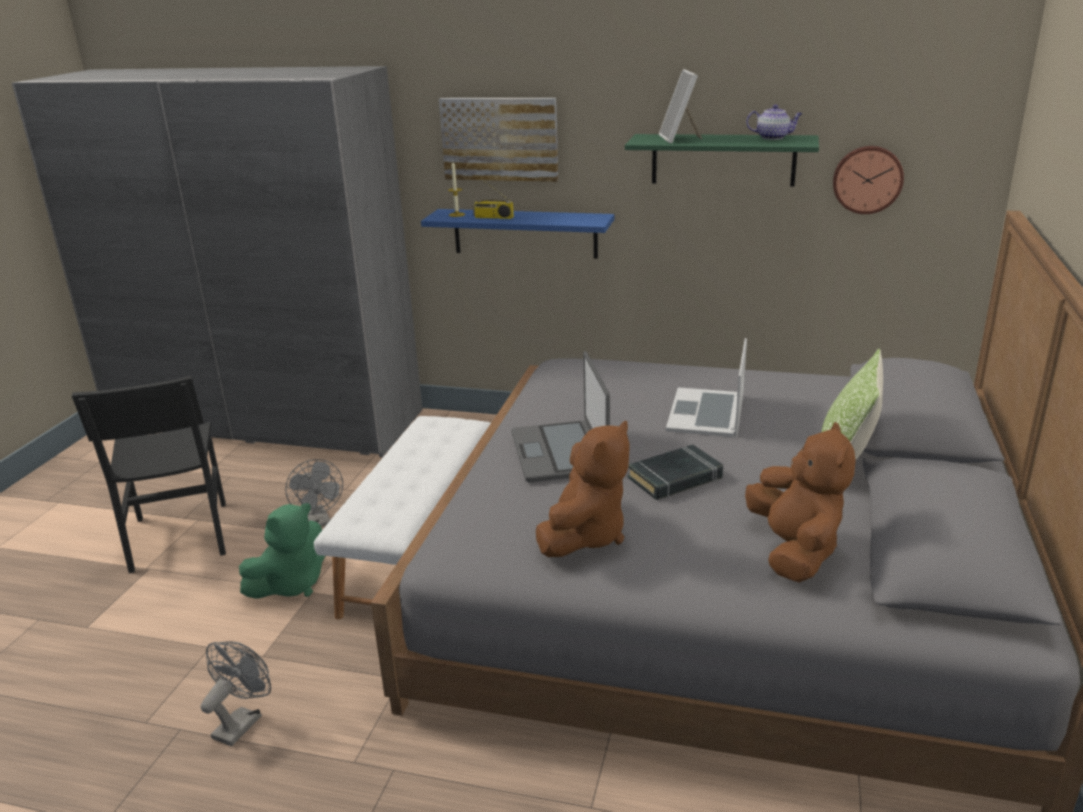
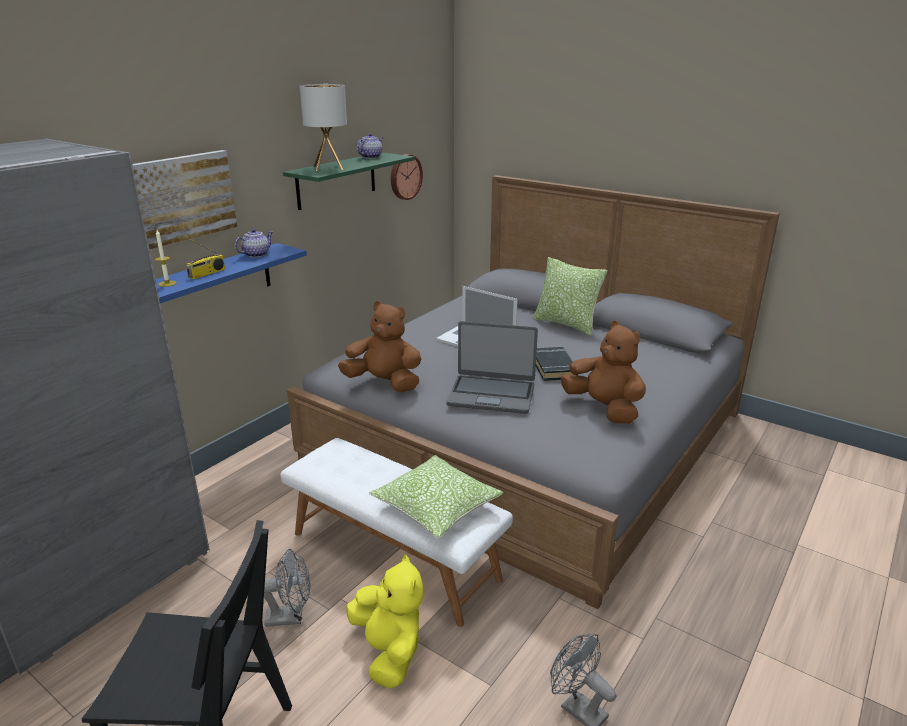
camera: 70 degrees left, 0 degrees up
green plush toy [239,503,325,599] -> yellow plush toy [346,554,423,688]
picture frame [659,69,702,143] -> table lamp [300,84,347,171]
brown plush toy [745,422,856,583] -> brown plush toy moved to [338,301,421,392]
none -> teapot [235,229,273,257]
none -> pillow [369,455,503,539]

